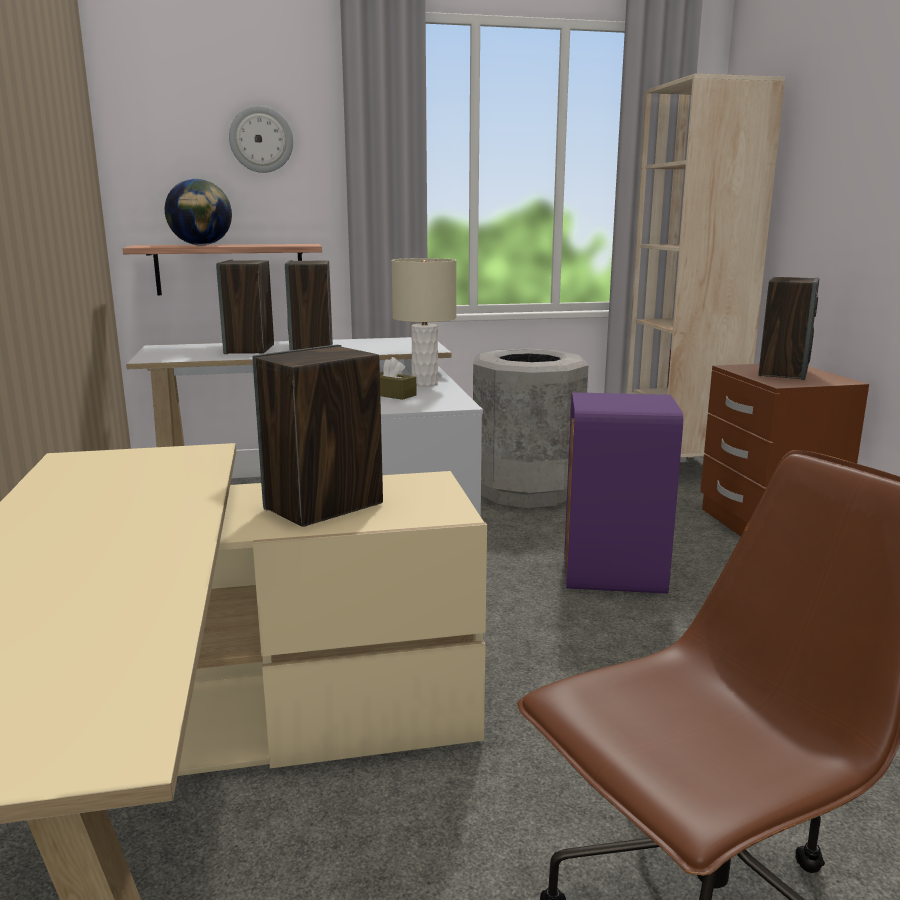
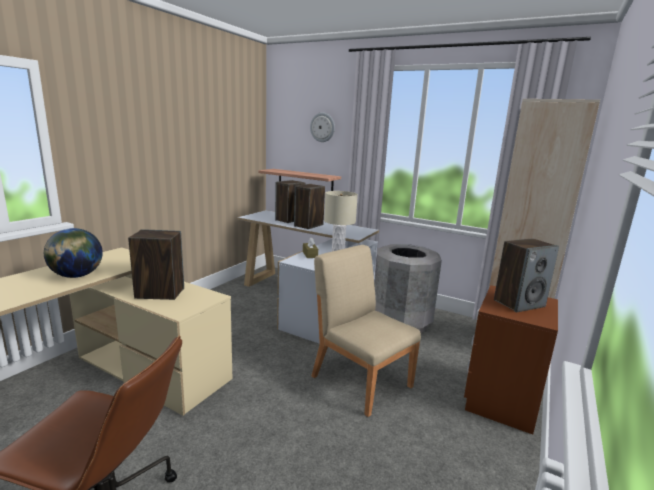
camera: 40 degrees right, 0 degrees up
globe [165,179,232,245] -> globe moved to [44,228,103,278]
purple trash can [565,392,683,594] -> beige chair [311,245,421,417]

